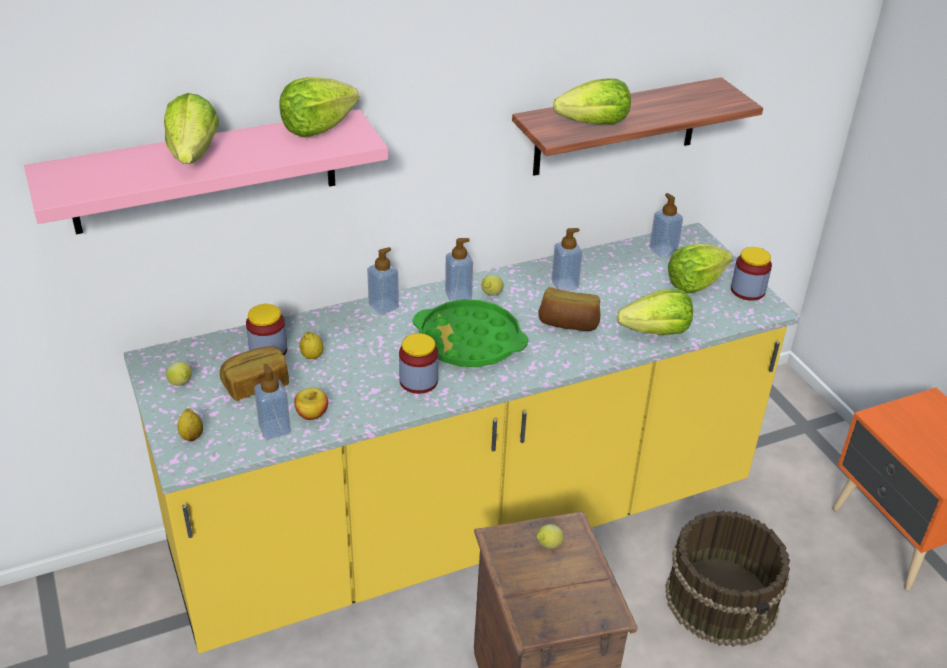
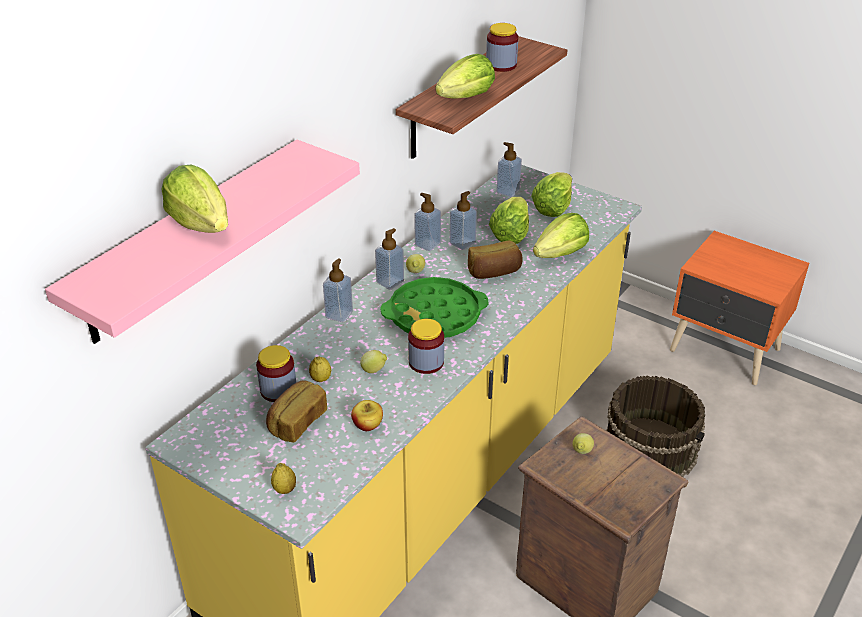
camera: 30 degrees left, 0 degrees up
lemon [166,361,192,386] -> lemon moved to [360,350,387,373]
soap dispenser [254,363,291,439] -> soap dispenser moved to [414,193,441,251]
lettuce [280,77,359,137] -> lettuce moved to [489,197,529,244]
jar [731,247,772,301] -> jar moved to [486,23,518,72]

